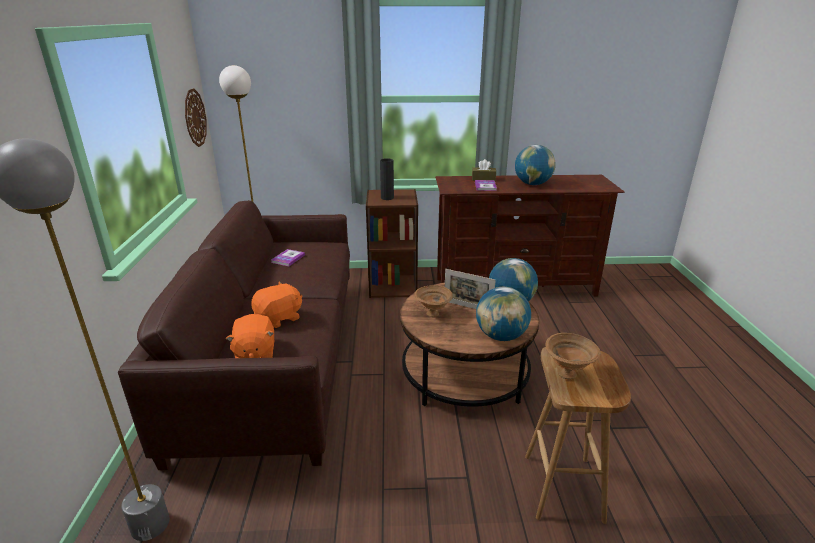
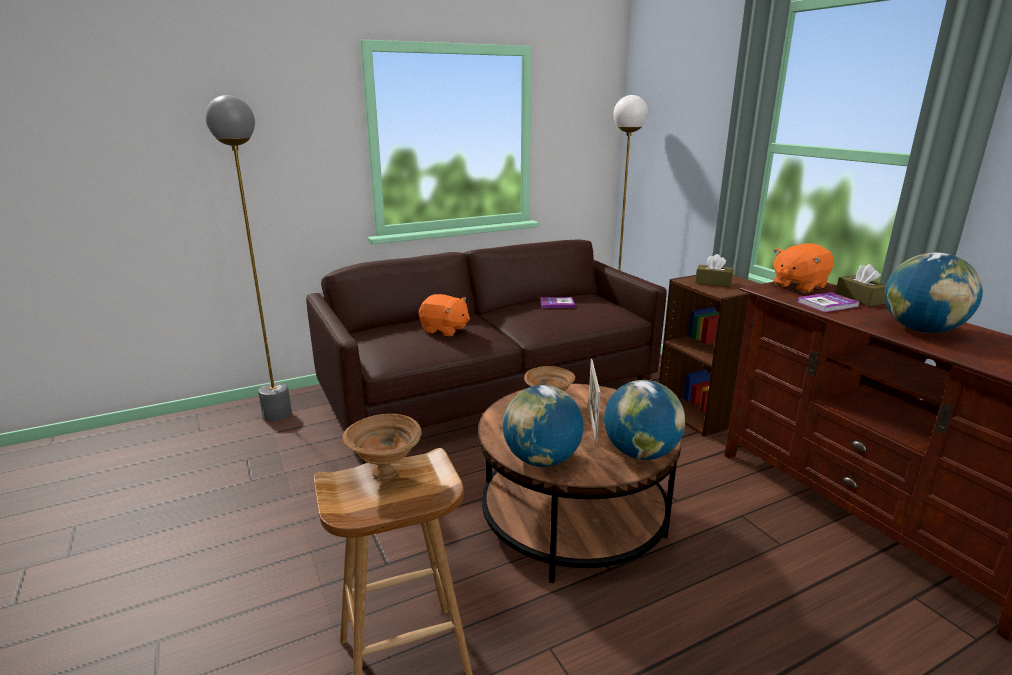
camera: 65 degrees right, 5 degrees down
wall clock [185,88,207,147] -> none
orange plush toy [226,314,274,358] -> orange plush toy moved to [773,244,833,293]
black vase [380,158,394,200] -> brown tissue box [695,254,734,287]

